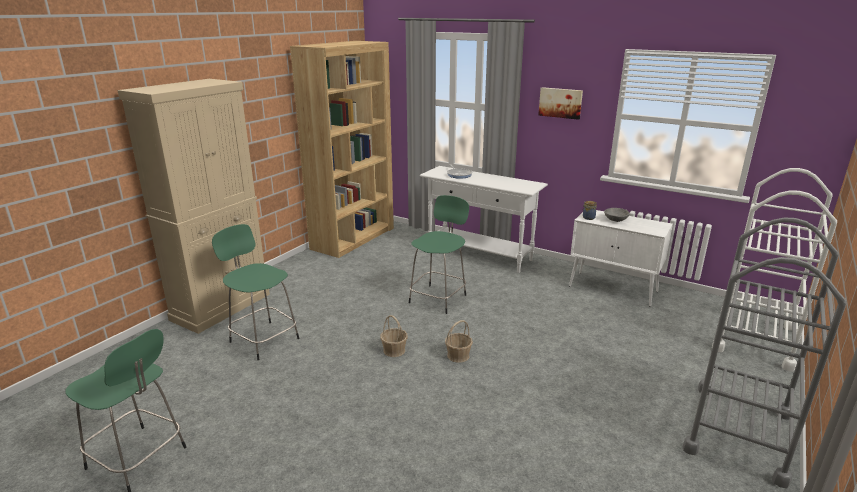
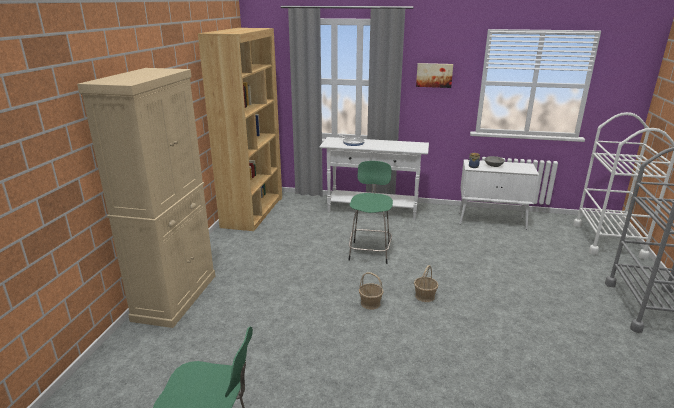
camera: 20 degrees left, 0 degrees up
green stool [212,224,299,360] -> none

